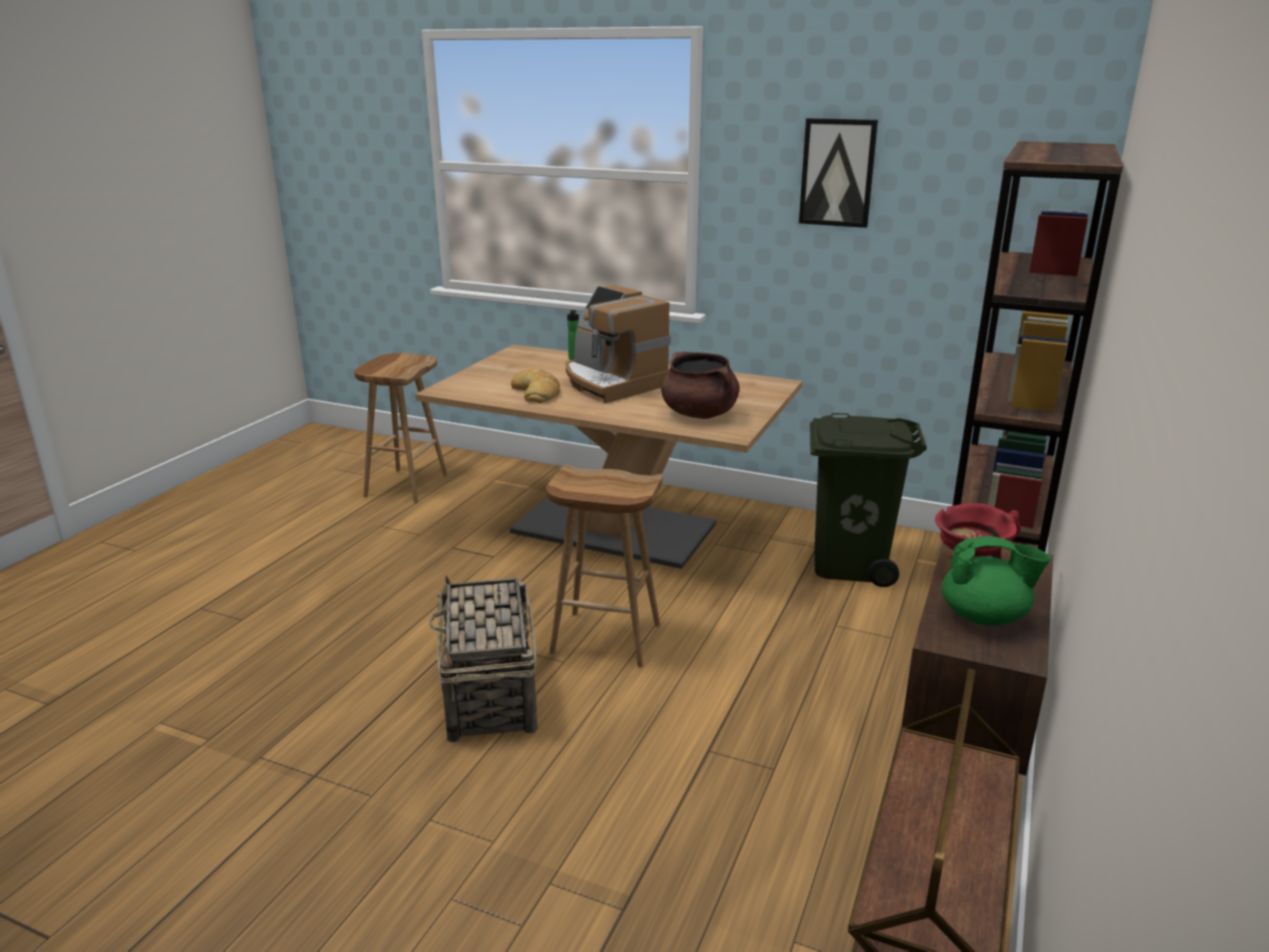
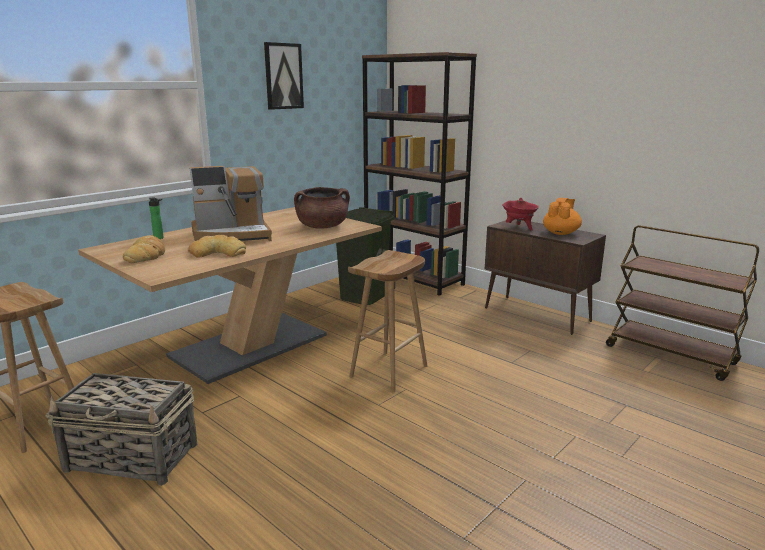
camera: 70 degrees left, 5 degrees down
basket [428,575,538,742] -> basket moved to [46,373,197,486]
green teapot [942,536,1050,625] -> orange teapot [543,198,582,235]
none -> bread [123,236,165,263]

